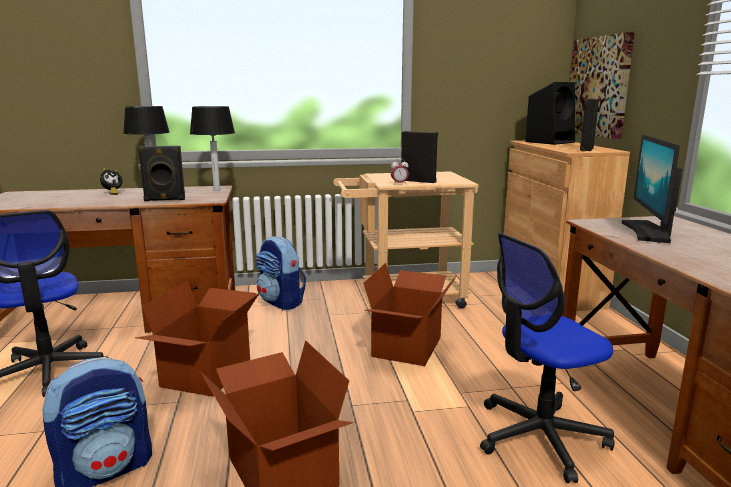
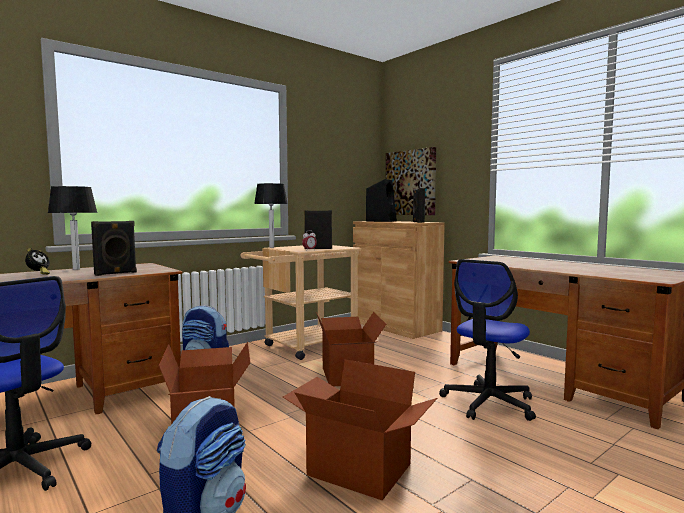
camera: 30 degrees left, 10 degrees down
table lamp [190,106,235,191] -> table lamp moved to [254,183,288,248]
monitor [621,134,682,243] -> none

